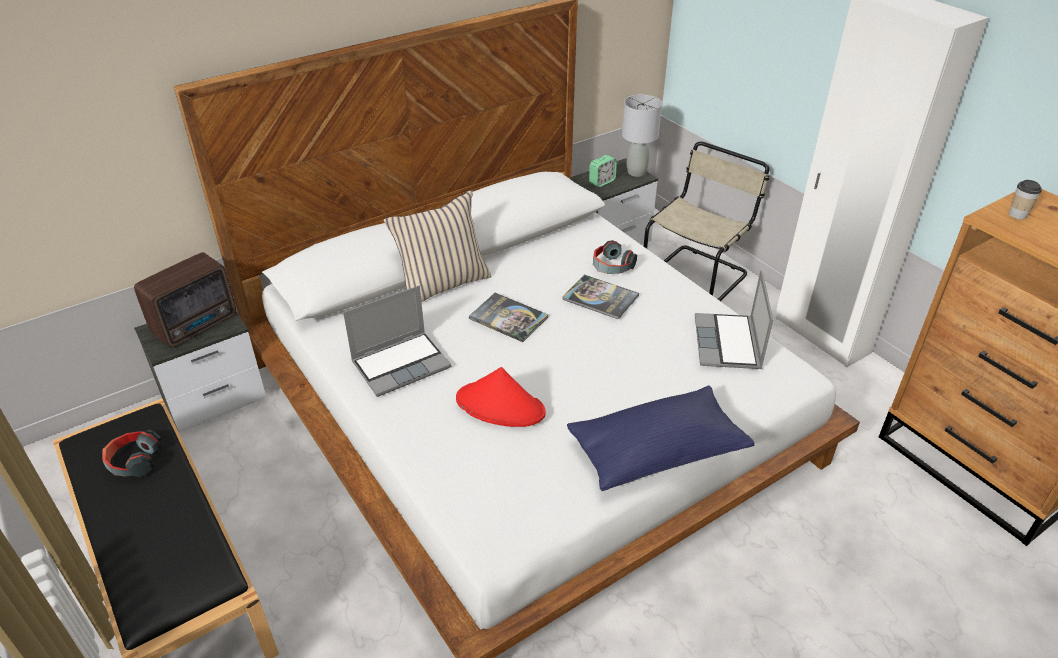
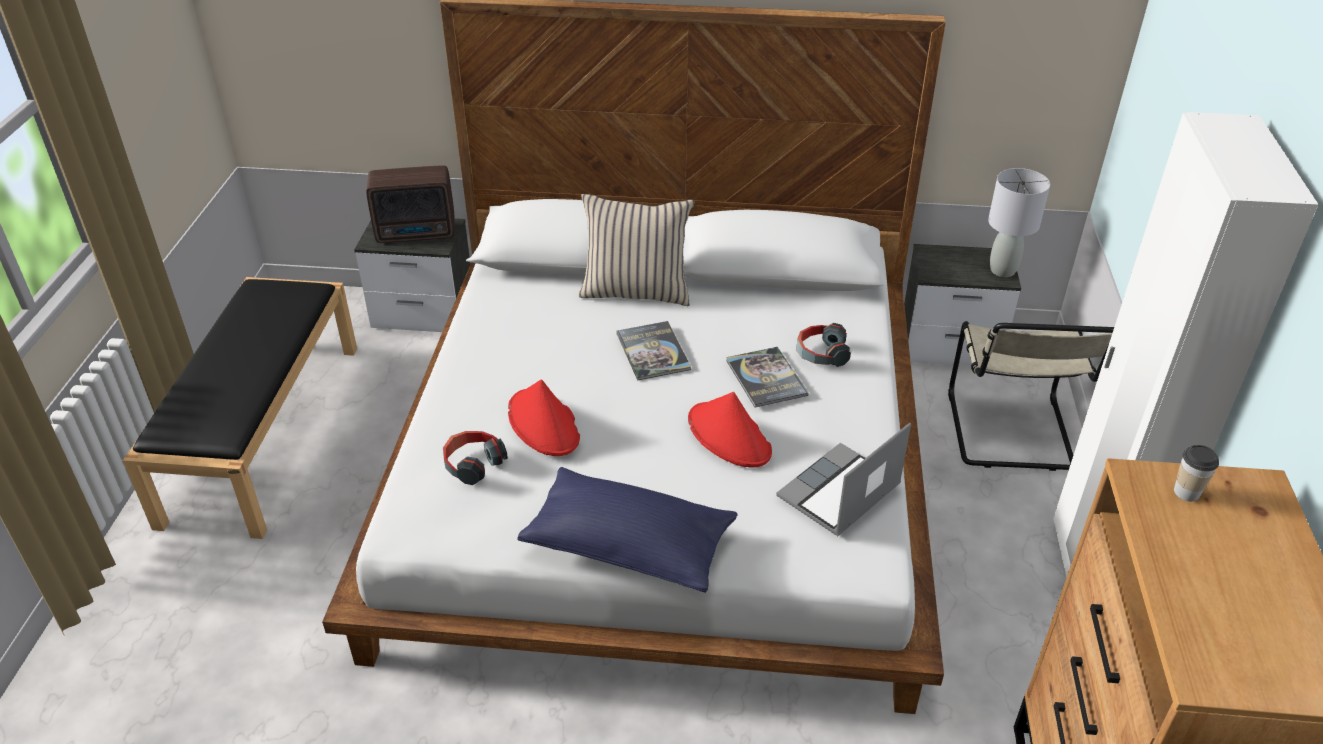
camera: 40 degrees right, 0 degrees up
headphones [102,430,163,477] -> headphones moved to [443,431,508,485]
laptop [343,286,451,397] -> none
alarm clock [589,155,617,187] -> none
beige chair [644,142,770,301] -> beige chair turned 105 degrees clockwise [948,321,1114,471]
none -> red hat [688,392,772,467]

